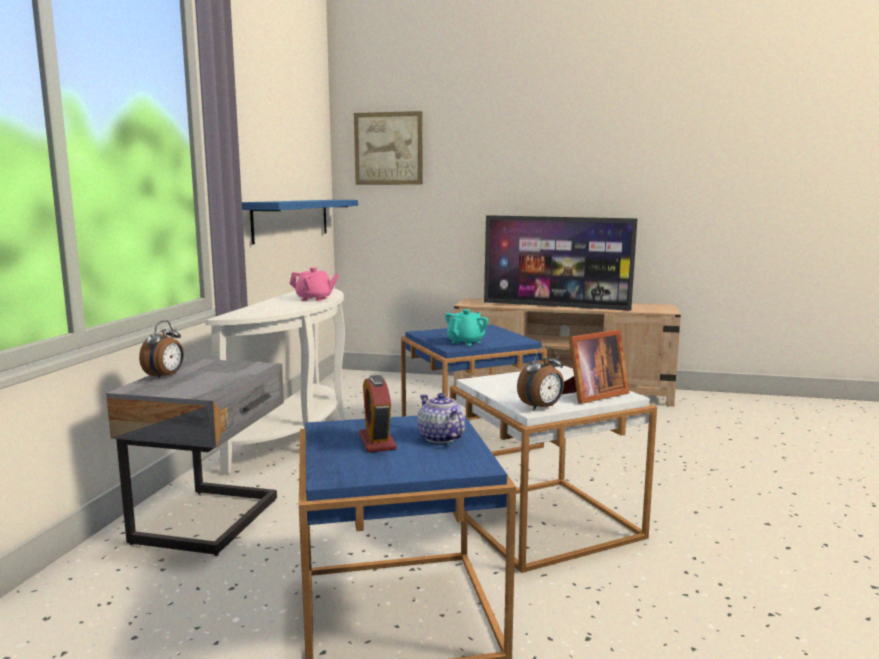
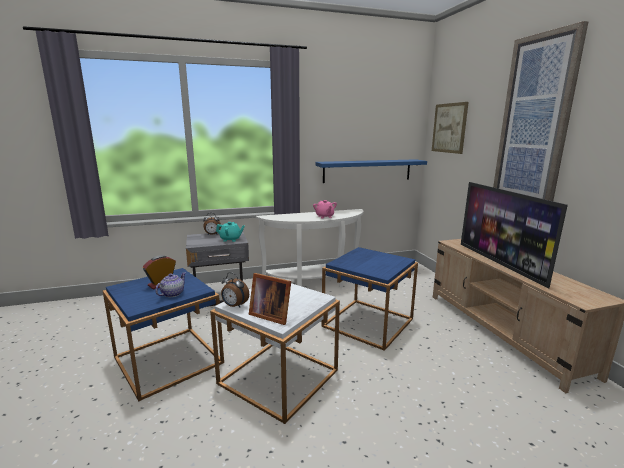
camera: 60 degrees right, 5 degrees up
turquoise teapot [445,309,489,346] -> turquoise teapot moved to [216,222,245,242]
none -> picture [493,21,588,201]

